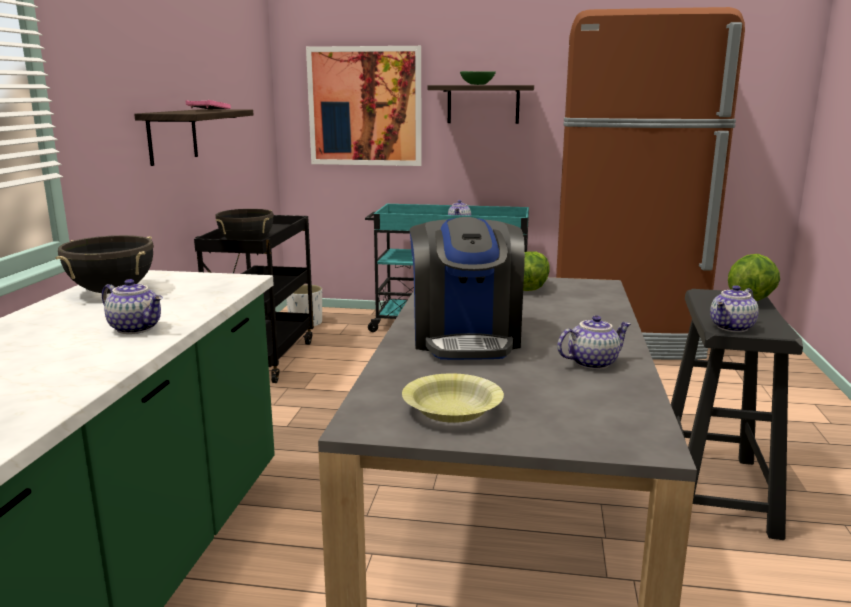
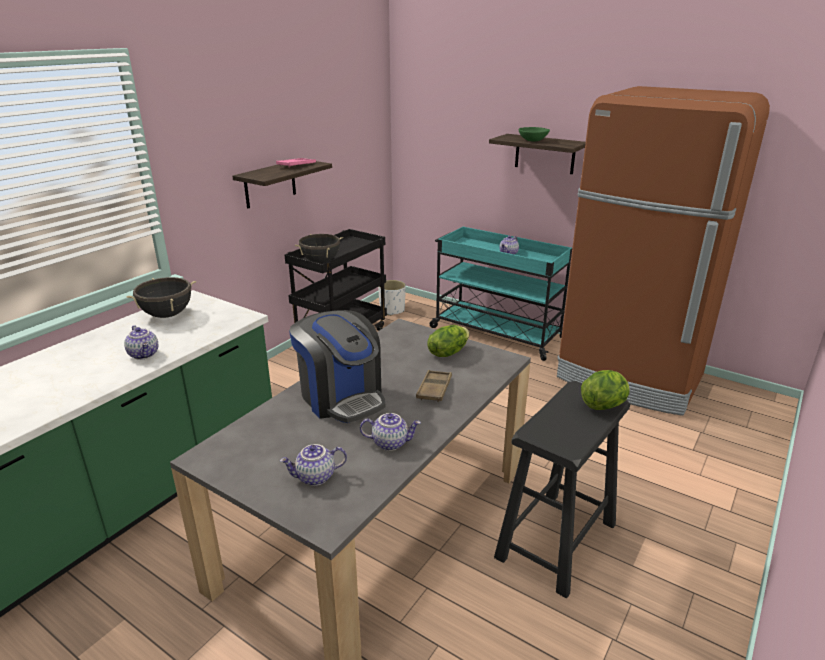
camera: 25 degrees right, 10 degrees up
picture [306,46,421,166] -> none
yellow bowl [402,373,504,423] -> none
coffee machine [410,217,525,360] -> coffee machine turned 60 degrees counterclockwise [289,310,385,423]
teapot [710,285,759,332] -> teapot moved to [280,444,347,486]
none -> brown tray [416,370,452,402]

